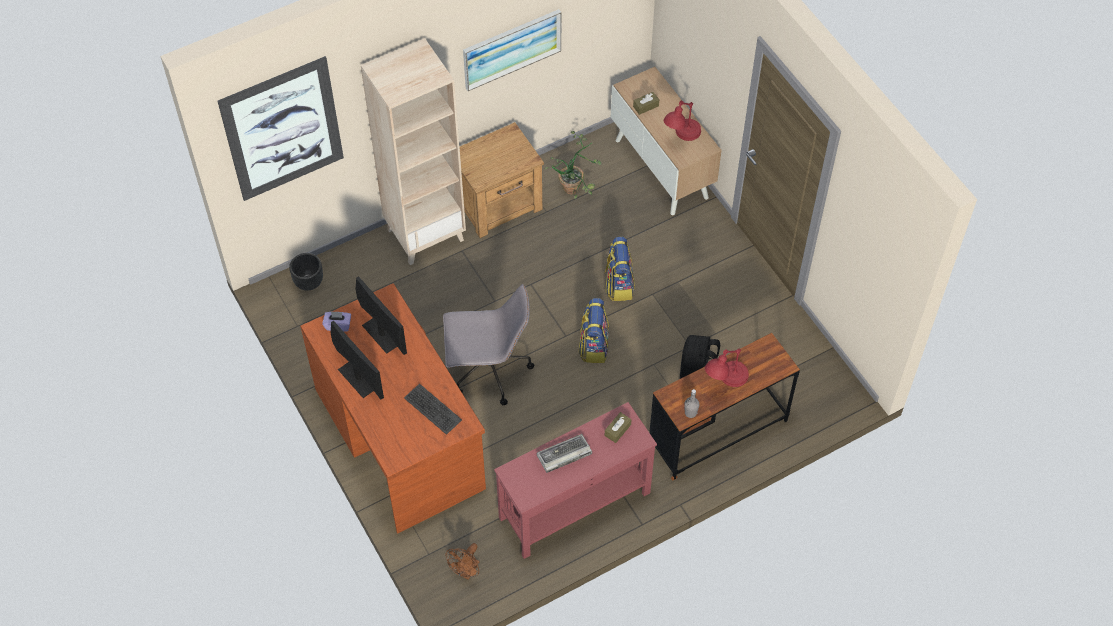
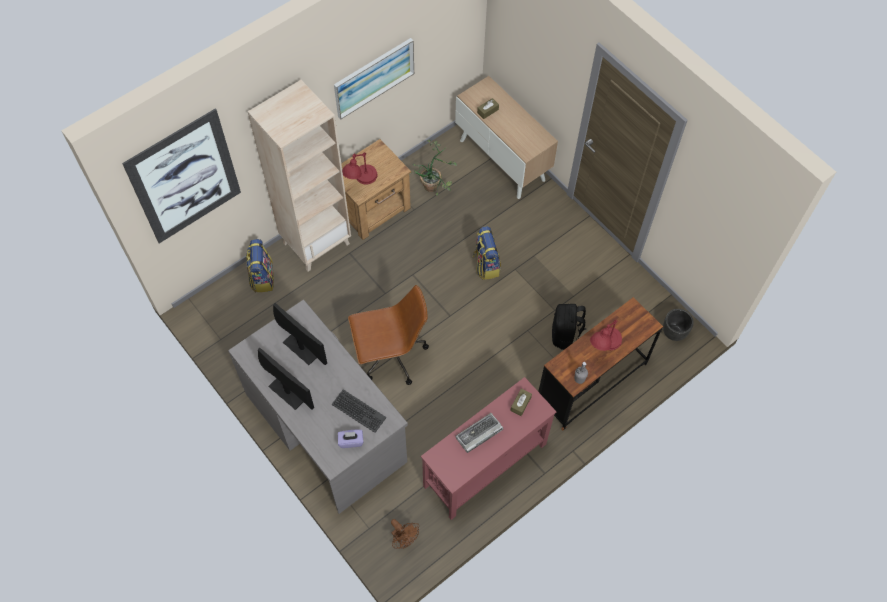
camera: 10 degrees left, 5 degrees up
black planter [289,253,323,291] -> black planter moved to [663,309,694,341]
brown desk [300,283,486,534] -> grey desk [228,300,408,514]
purple tissue box [322,311,351,332] -> purple tissue box moved to [338,430,364,448]
grey office chair [443,284,534,405] -> brown office chair [348,285,429,385]
brown fan [445,543,479,580] -> brown fan turned 60 degrees counterclockwise [391,519,419,549]
backpack [579,298,609,363] -> backpack moved to [246,239,274,292]
red table lamp [664,100,701,141] -> red table lamp moved to [342,152,377,184]

